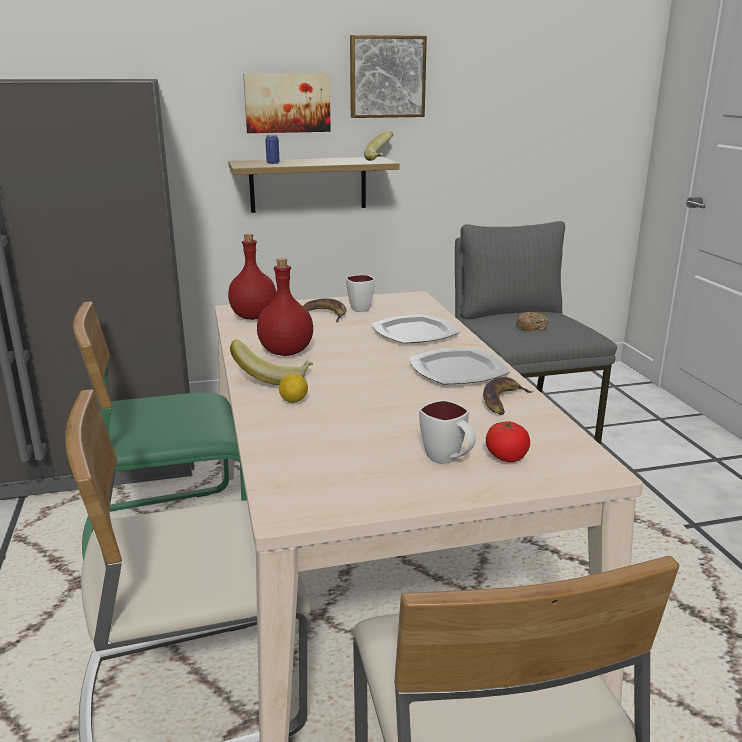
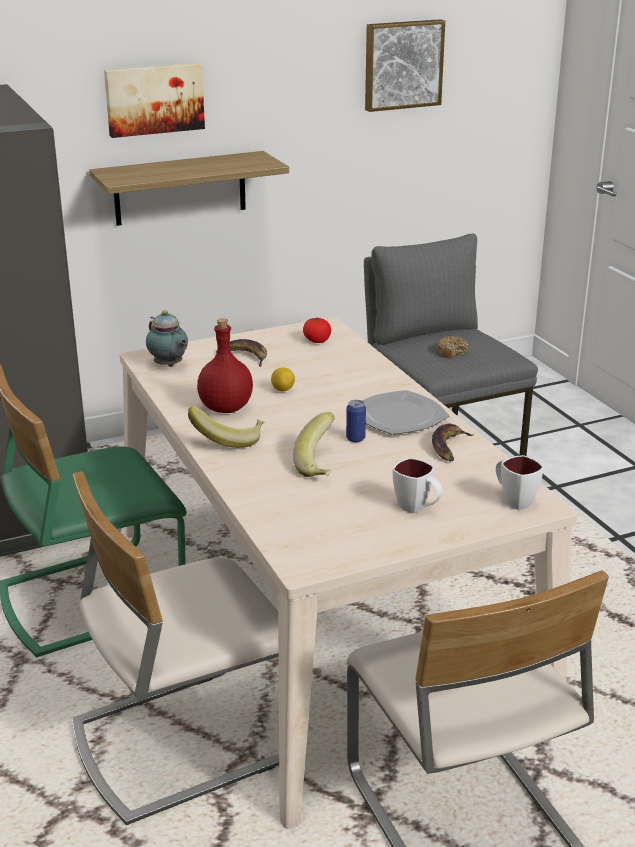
camera: 10 degrees left, 5 degrees up
red bottle [228,234,277,320] -> teapot [146,310,188,367]
can [265,135,279,164] -> can moved to [346,400,366,442]
lemon [279,374,308,403] -> lemon moved to [271,367,295,391]
white mug [346,275,375,312] -> white mug moved to [496,455,544,510]
picture [350,35,427,118] -> picture moved to [365,19,445,112]
banana [364,132,393,161] -> banana moved to [293,413,335,477]
plate [371,314,460,344] -> none
tomato [486,421,530,462] -> tomato moved to [303,317,331,343]

